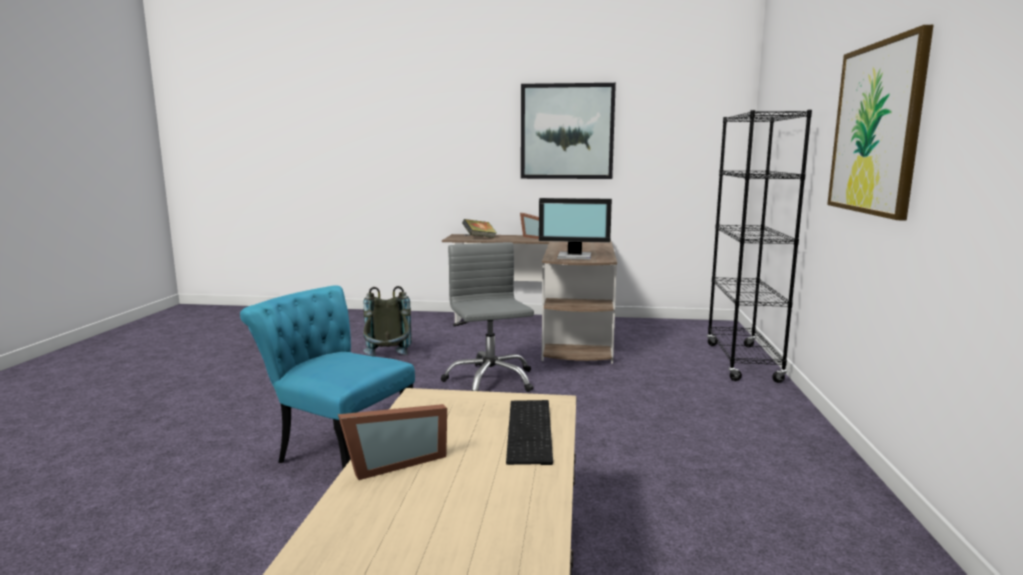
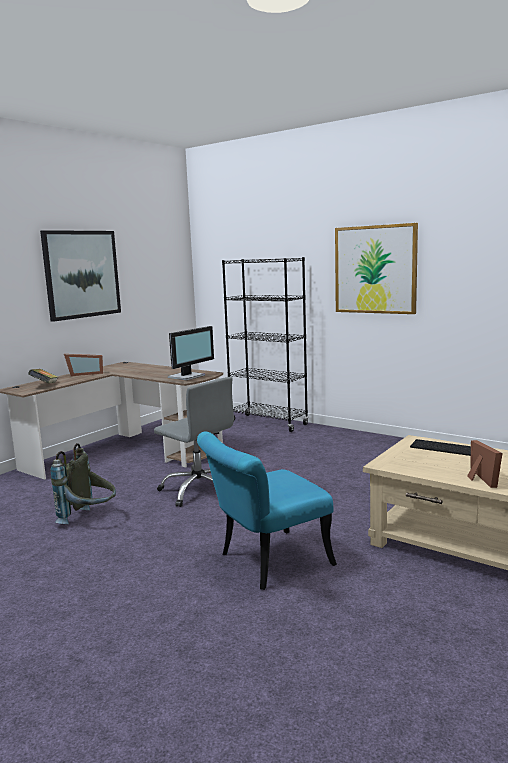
camera: 60 degrees left, 0 degrees up
grey office chair [441,242,534,392] -> grey office chair turned 150 degrees counterclockwise [154,377,234,507]

